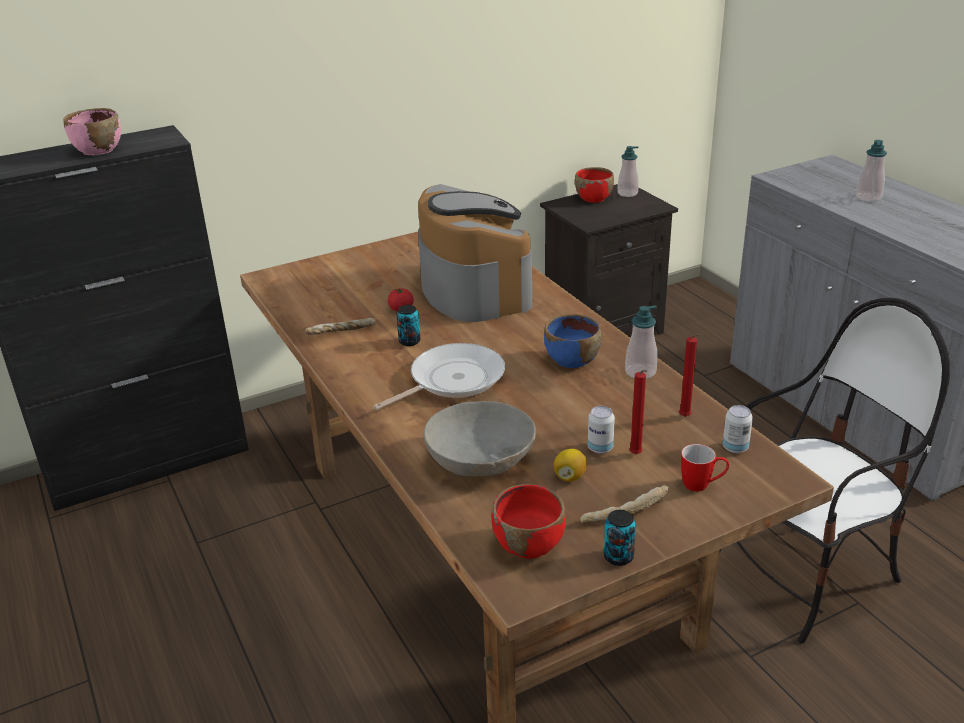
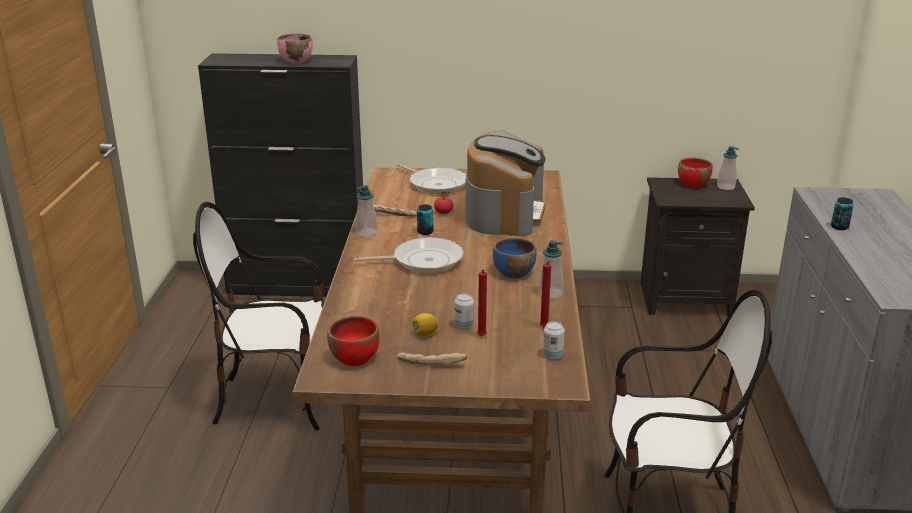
camera: 30 degrees right, 5 degrees down
grey bowl [424,401,536,477] -> none
can [604,510,636,566] -> can moved to [831,197,854,230]
mug [681,444,729,492] -> none
soap dispenser [856,140,887,202] -> soap dispenser moved to [356,185,378,237]
none -> chair [193,202,324,431]
none -> frying pan [396,164,466,194]

